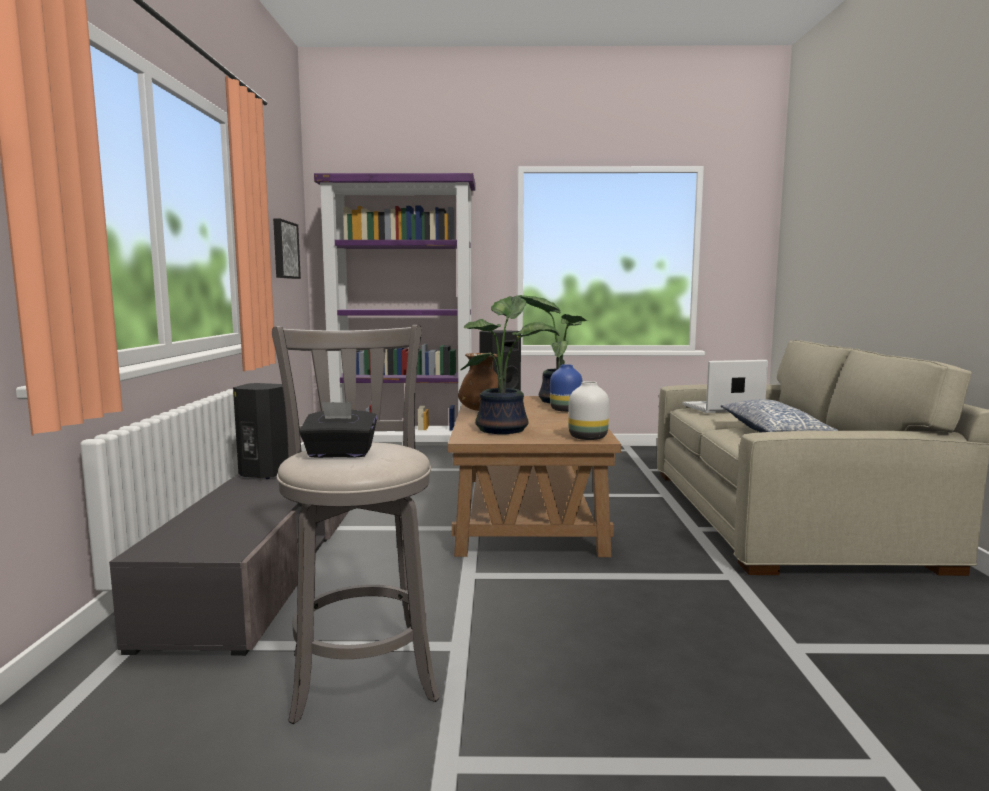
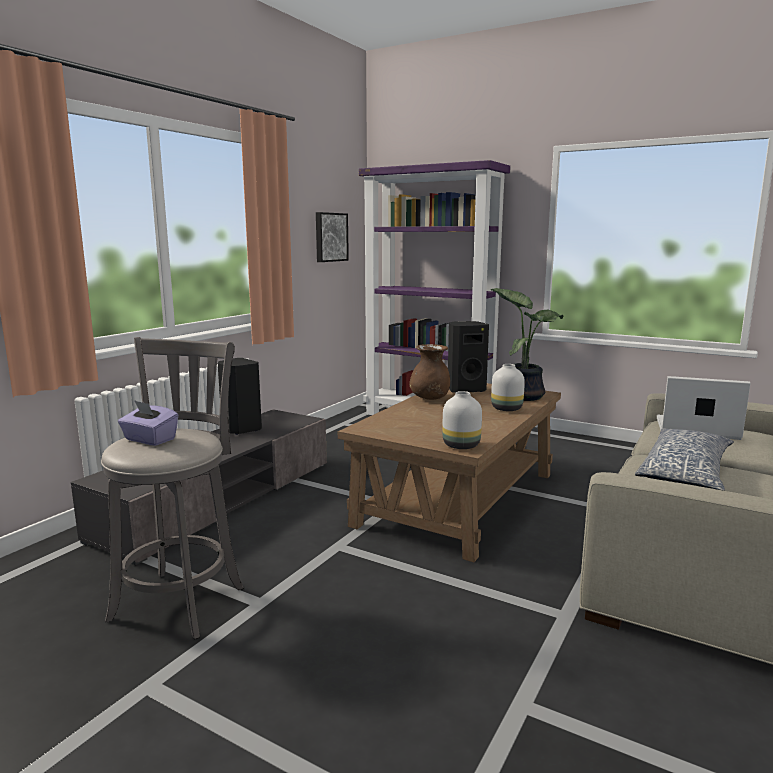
camera: 30 degrees right, 5 degrees up
black tissue box [299,402,377,458] -> purple tissue box [118,400,178,446]
potted plant [460,296,560,434] -> none
blue vase [550,364,583,412] -> white vase [491,364,525,411]

